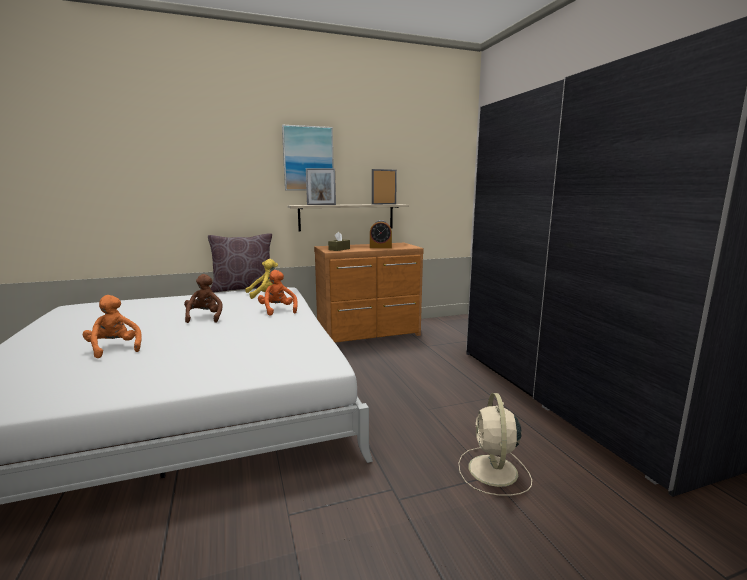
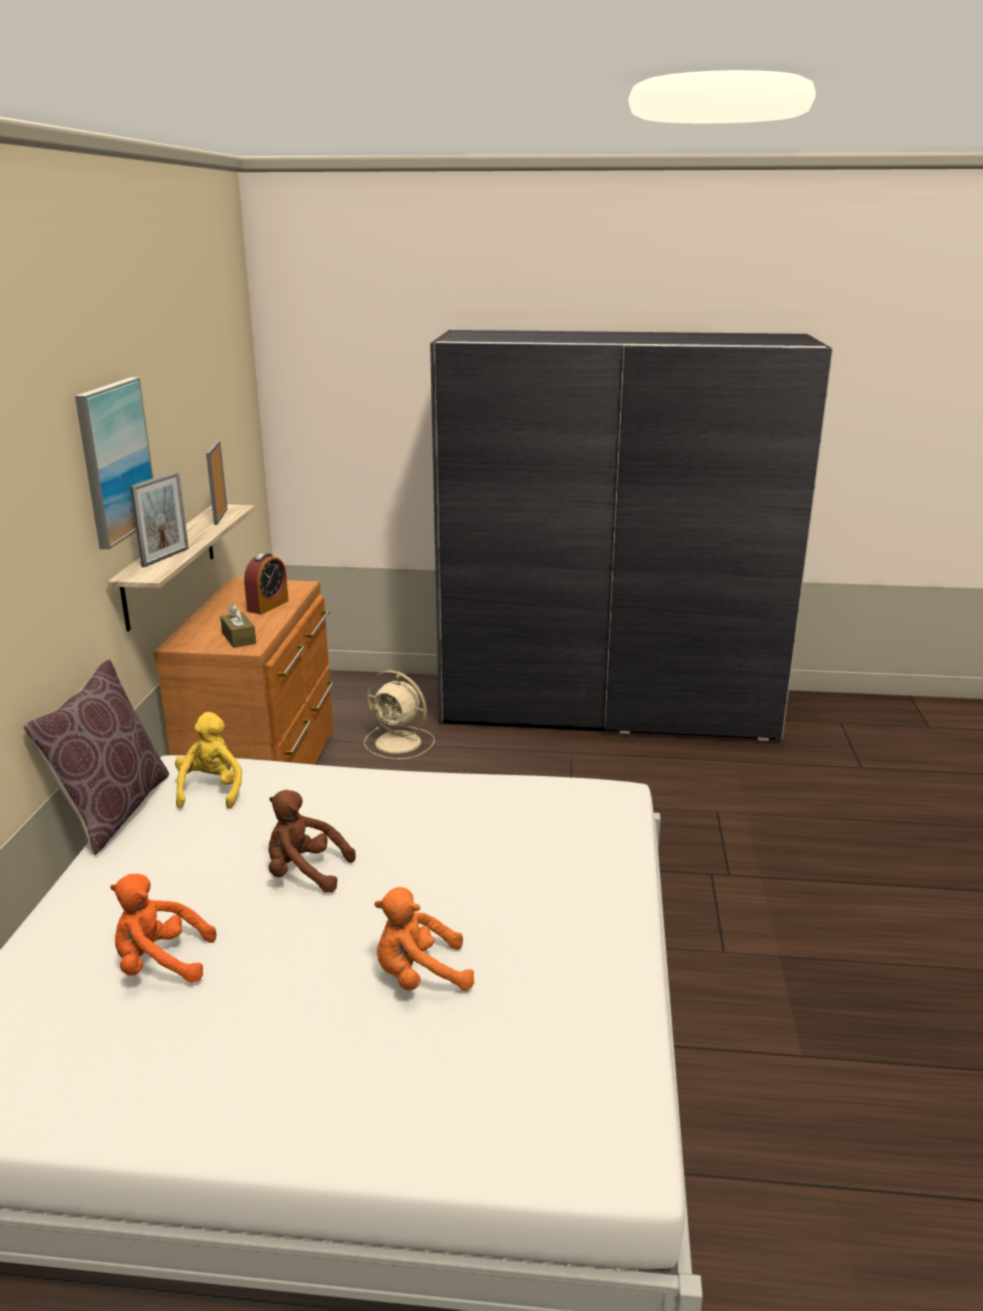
camera: 65 degrees left, 10 degrees up
orange plush toy [258,270,298,316] -> orange plush toy moved to [110,874,216,983]
beige fan [458,393,532,496] -> beige fan moved to [364,670,435,760]

